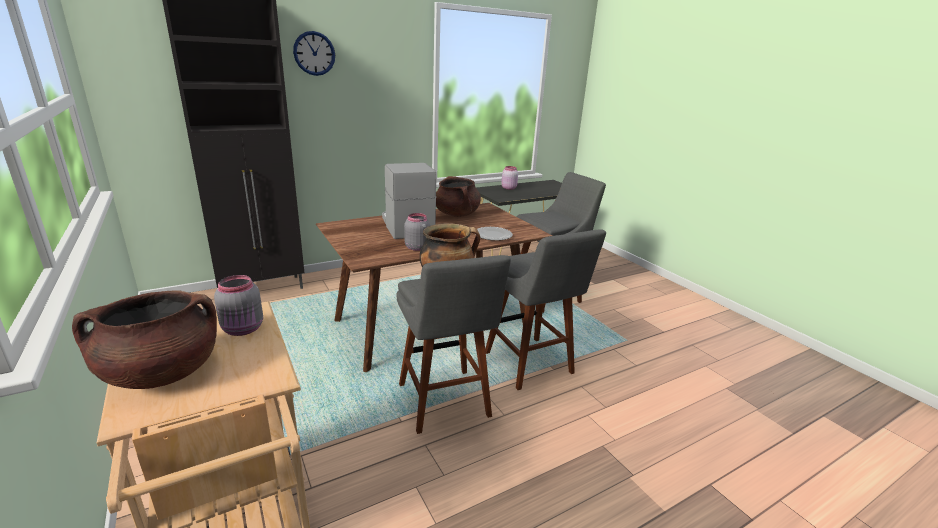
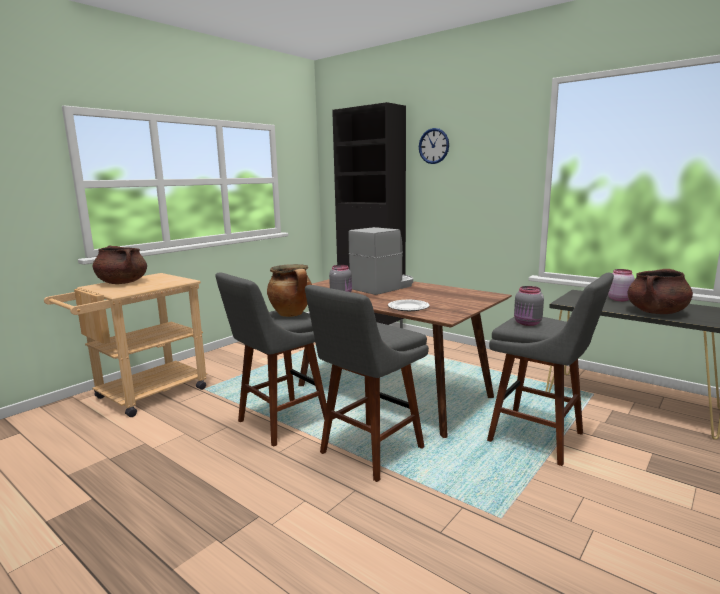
camera: 70 degrees right, 10 degrees down
grey jar [214,275,263,336] -> grey jar moved to [514,286,544,326]
brown cooking pot [436,176,481,217] -> brown cooking pot moved to [628,269,693,314]

